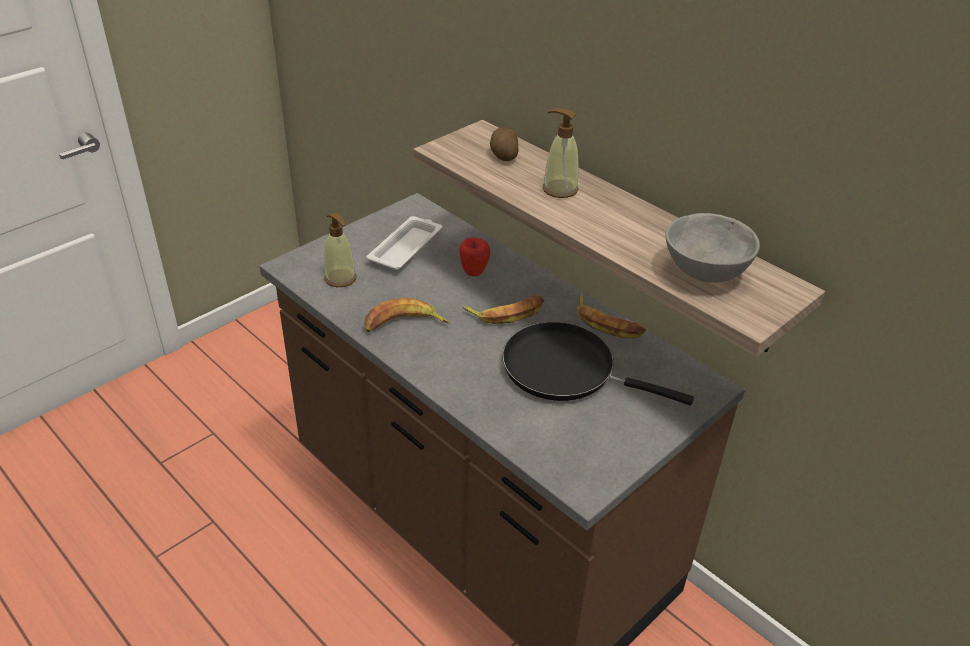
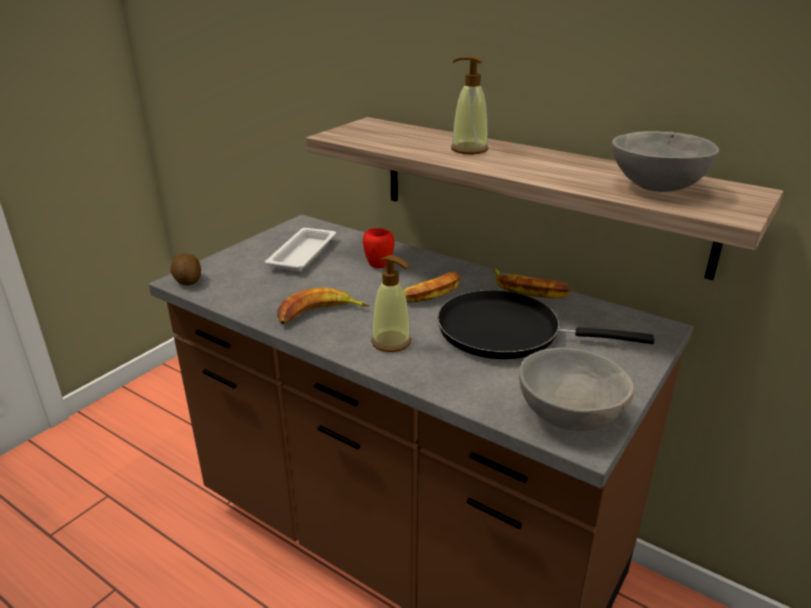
camera: 10 degrees left, 10 degrees down
soap dispenser [324,212,357,287] -> soap dispenser moved to [371,255,411,352]
potato [490,127,519,161] -> potato moved to [171,253,201,286]
none -> grey bowl [519,348,634,431]

